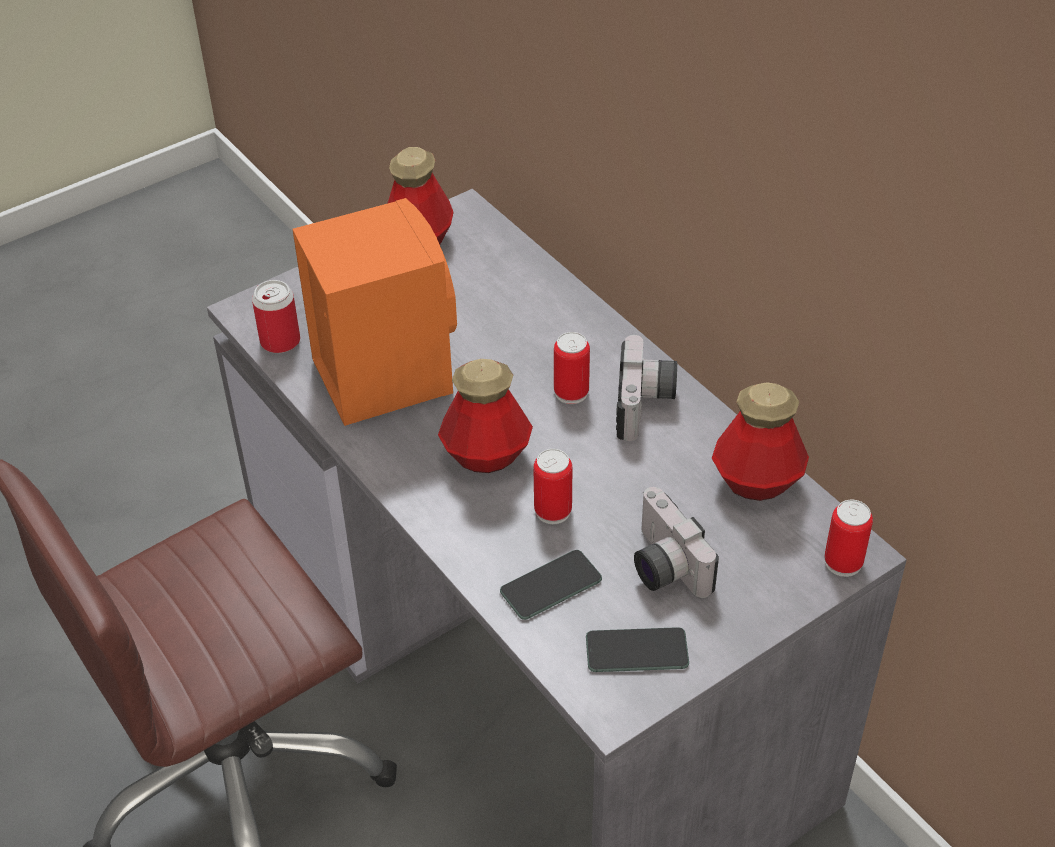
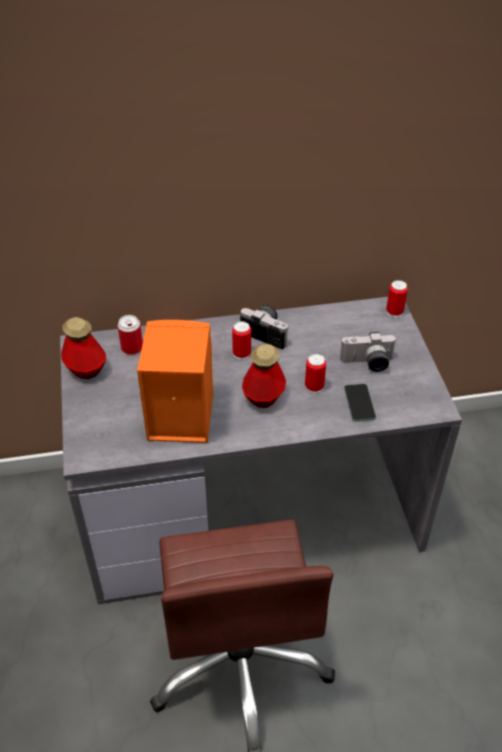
camera: 65 degrees left, 0 degrees up
can [252,280,300,353] -> can moved to [118,315,143,355]
phone [586,627,689,672] -> none
bottle [712,383,809,501] -> none

